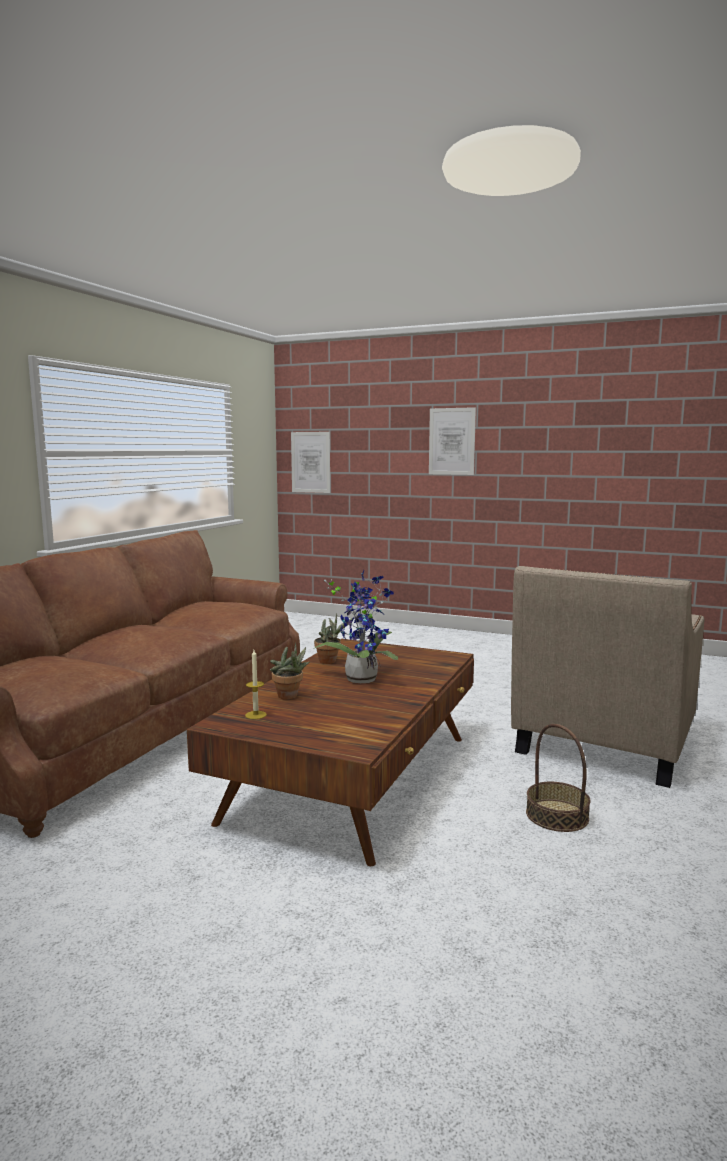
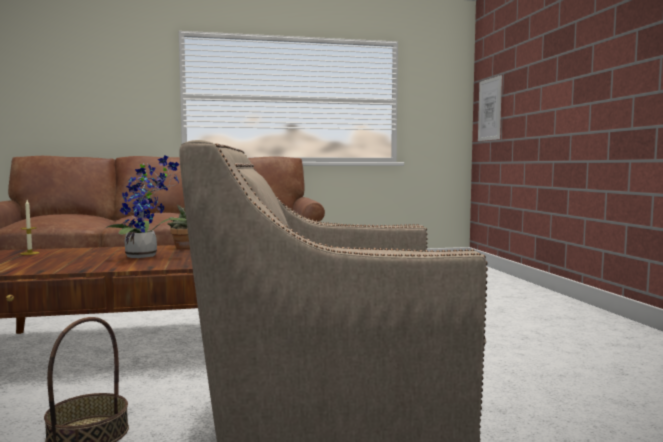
camera: 55 degrees right, 5 degrees down
potted plant [270,643,309,700] -> none
picture [429,407,476,475] -> none

